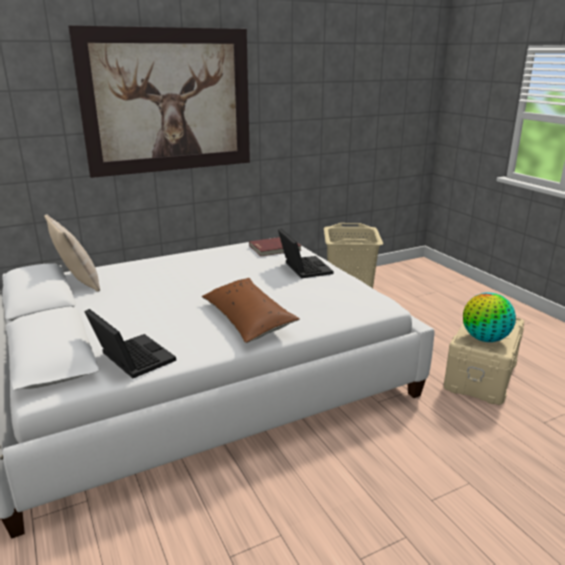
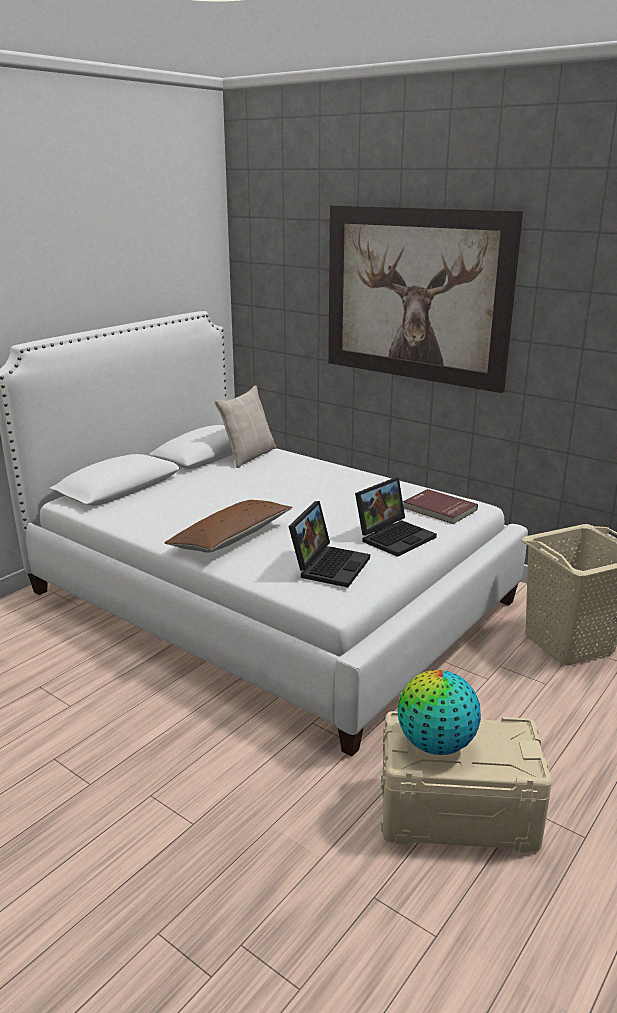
camera: 65 degrees right, 0 degrees up
laptop [84,309,176,378] -> laptop moved to [288,501,370,587]

